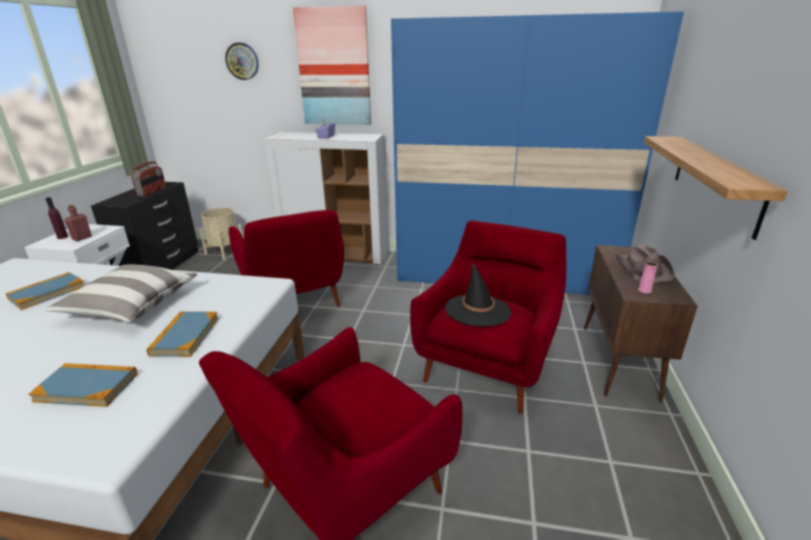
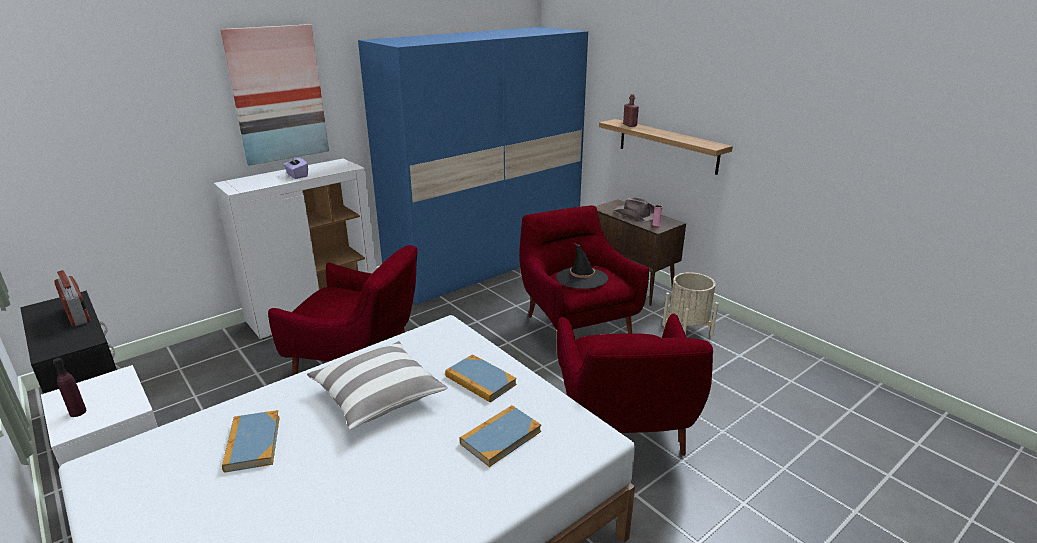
camera: 50 degrees left, 0 degrees up
red bottle [64,205,92,241] -> red bottle moved to [623,94,639,127]
beige planter [199,208,243,260] -> beige planter moved to [662,272,719,336]
wall clock [225,42,259,80] -> none

